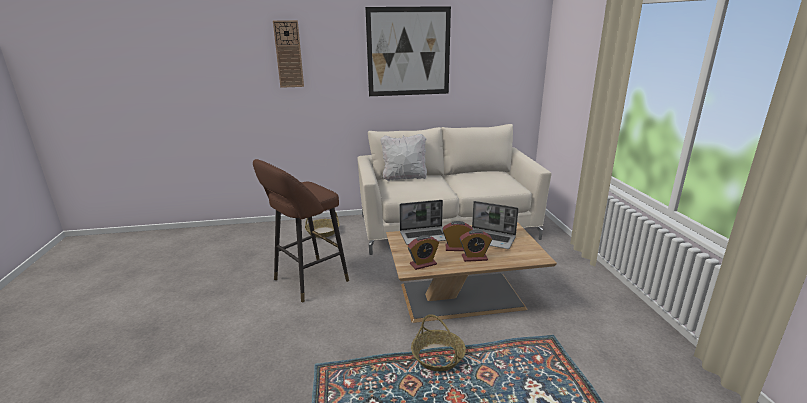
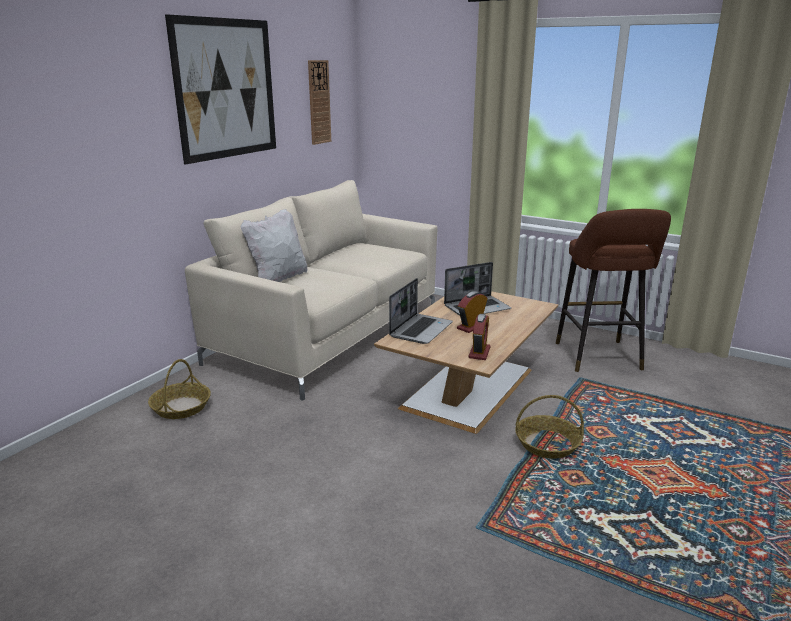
camera: 50 degrees left, 0 degrees up
brown stool [253,159,349,302] -> brown stool moved to [556,209,671,372]
wall clock [273,20,304,88] -> wall clock moved to [308,60,331,145]
alarm clock [460,230,492,262] -> none

